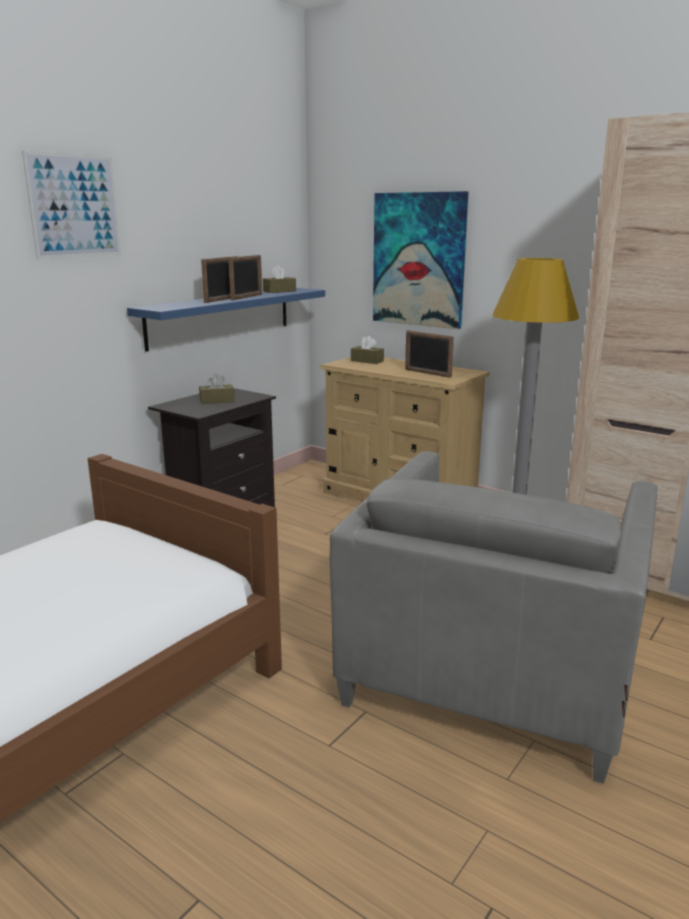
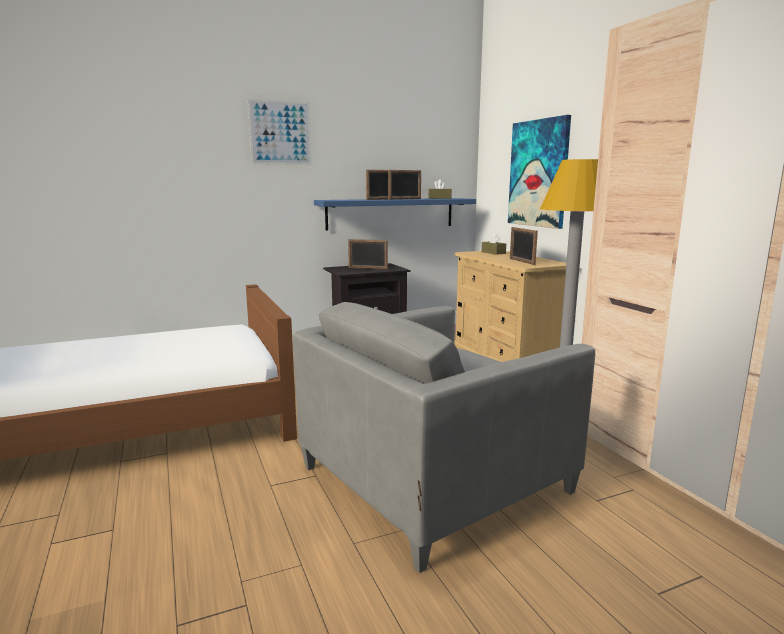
camera: 30 degrees right, 5 degrees down
brown tissue box [199,374,235,404] -> picture frame [348,239,388,270]

